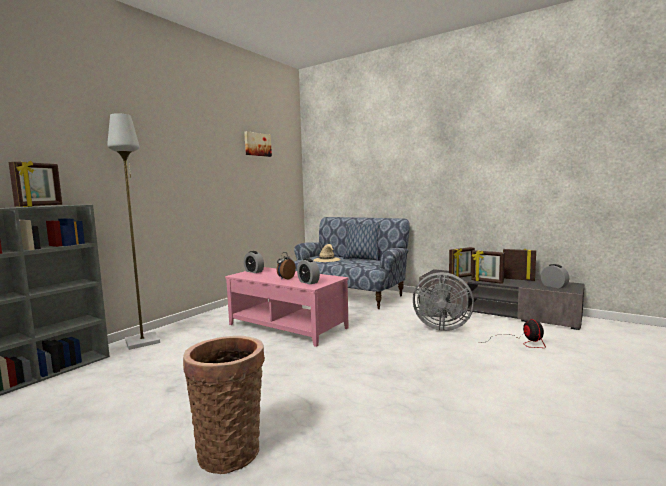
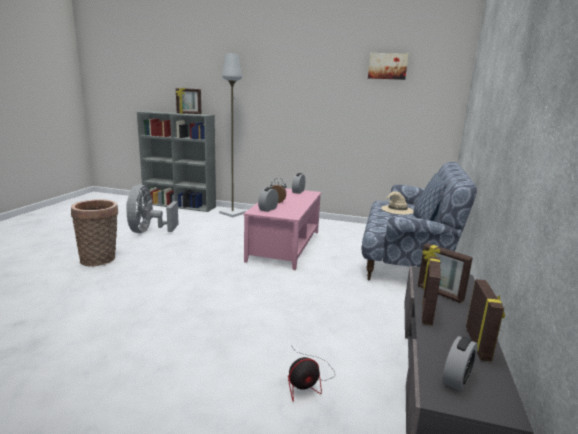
camera: 70 degrees right, 10 degrees up
grey fan [413,272,474,331] -> grey fan moved to [126,184,179,233]

